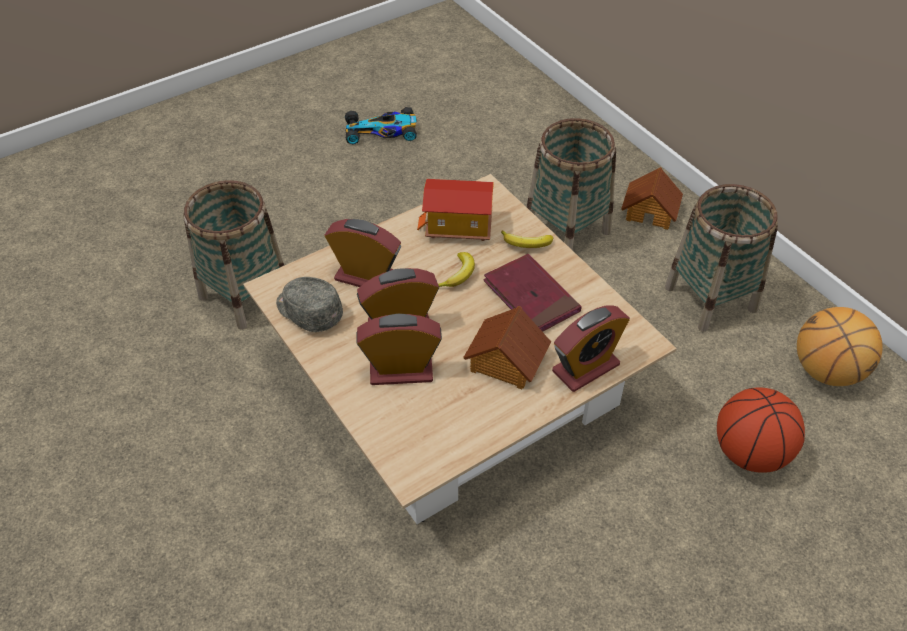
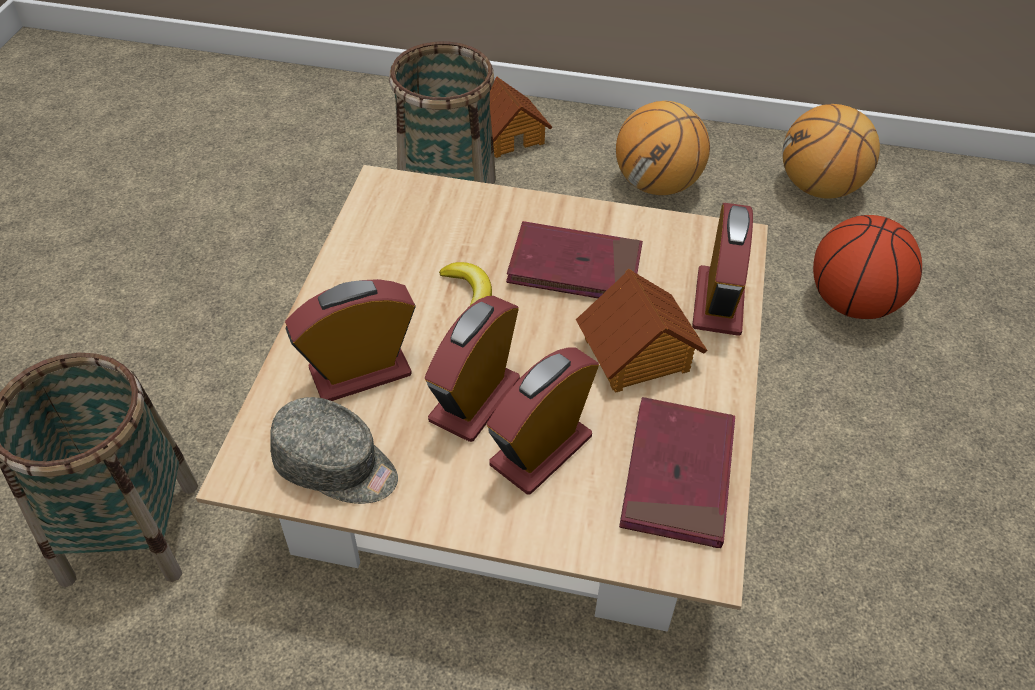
camera: 45 degrees left, 0 degrees up
grey cap [276,277,343,332] -> grey cap turned 150 degrees counterclockwise [270,397,398,504]
toy car [345,107,417,144] -> none
toy house [417,179,494,241] -> none
banana [501,230,553,248] -> none
basket [665,184,778,332] -> basketball [616,101,710,195]
none -> red book [619,397,735,548]

